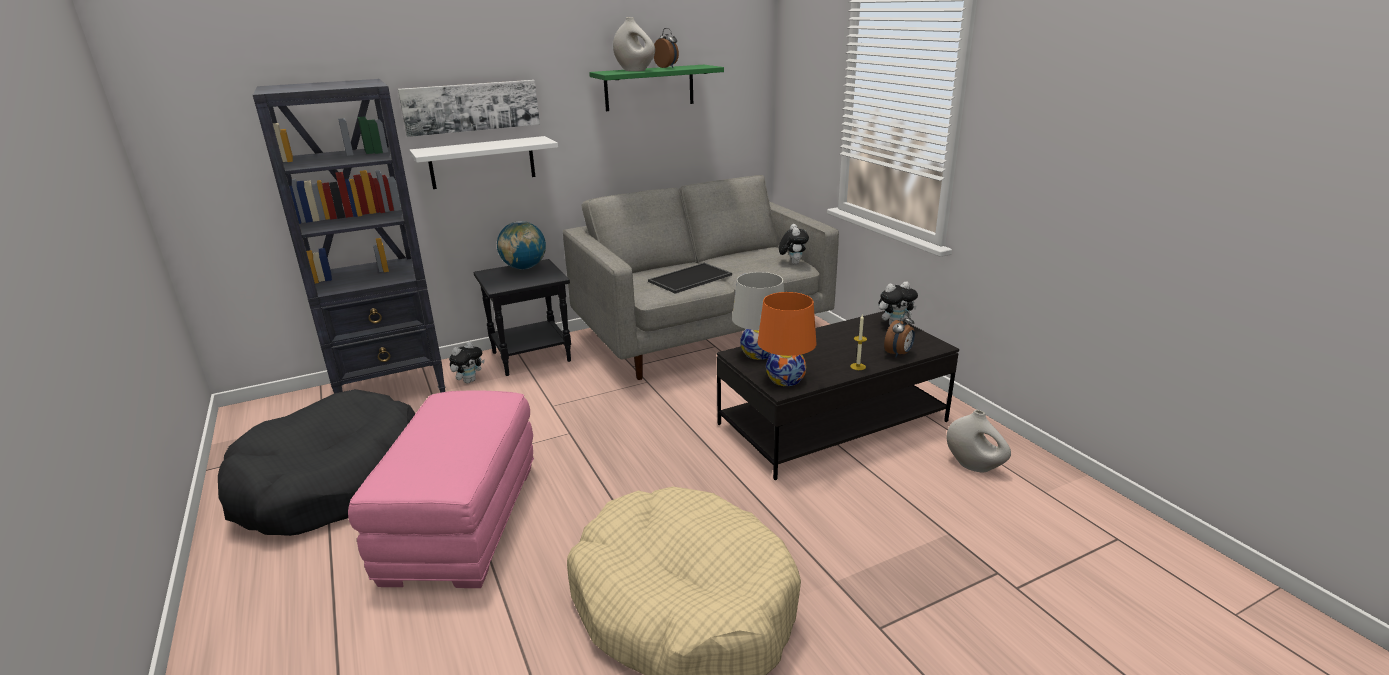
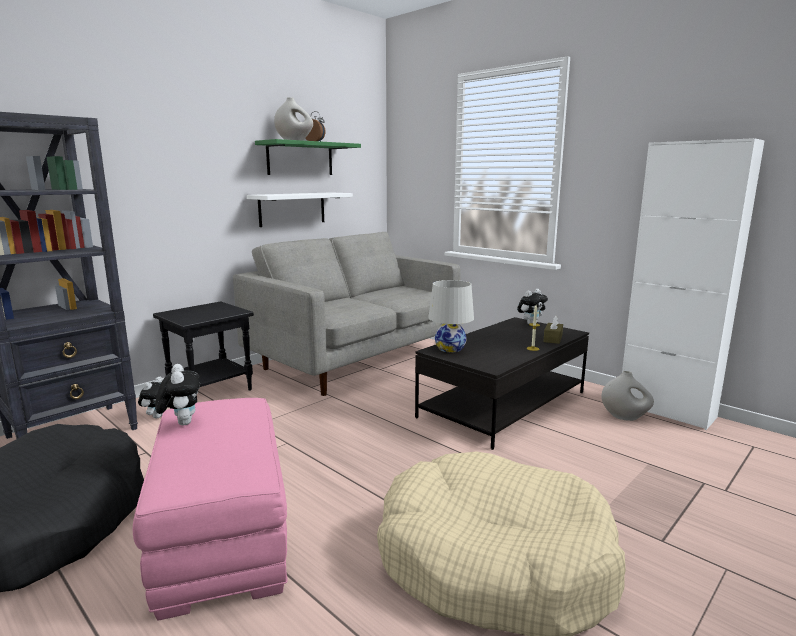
camera: 20 degrees left, 10 degrees down
picture [398,80,540,137] -> none
white shelf [410,136,558,189] -> white shelf moved to [247,192,353,227]
globe [497,221,546,269] -> none
tray [648,263,732,294] -> none
orange table lamp [757,292,816,386] -> none
plush toy [779,224,809,264] -> plush toy moved to [155,364,200,425]
alarm clock [884,311,915,357] -> brown tissue box [543,315,563,344]
none -> white cabinet [622,138,765,430]

